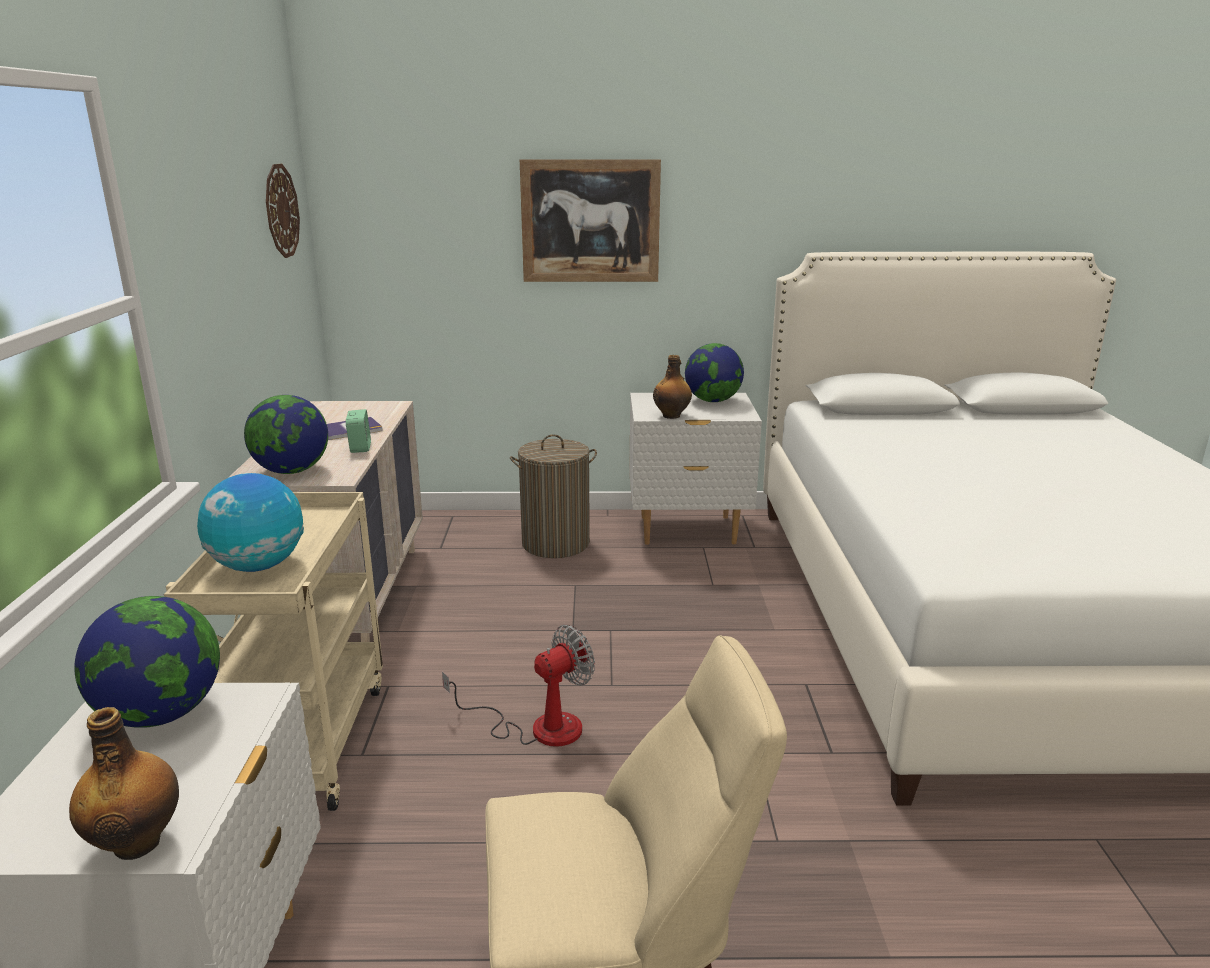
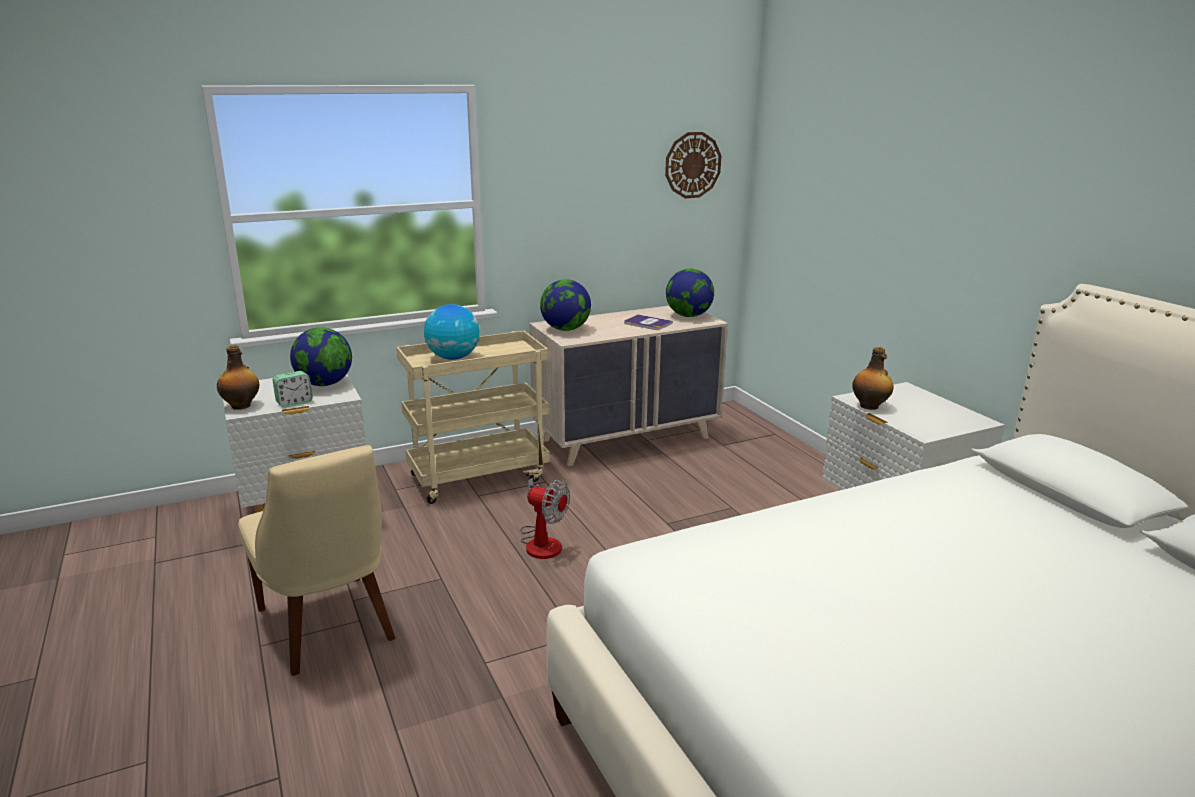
camera: 65 degrees right, 0 degrees up
alarm clock [346,409,371,453] -> alarm clock moved to [273,371,313,407]
laundry basket [510,434,597,558] -> none
picture [520,159,661,282] -> none
globe [685,343,744,402] -> globe moved to [666,269,714,317]

